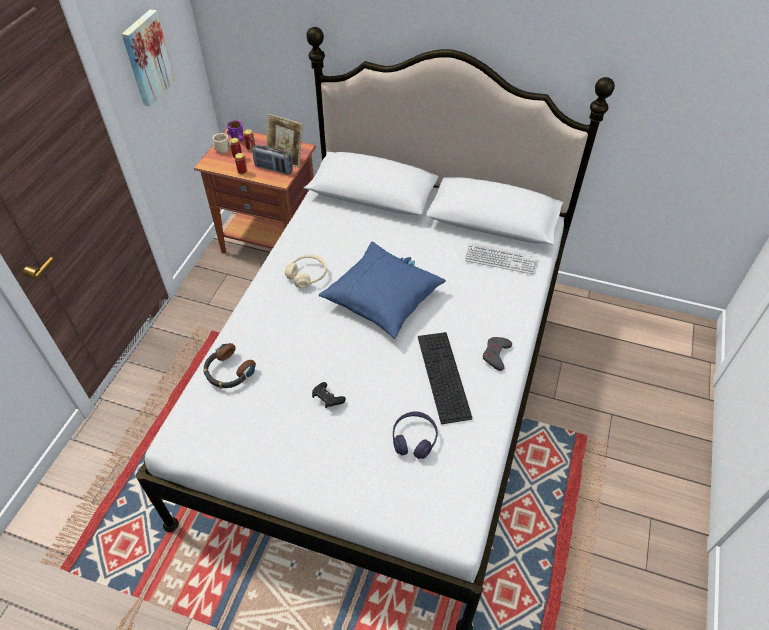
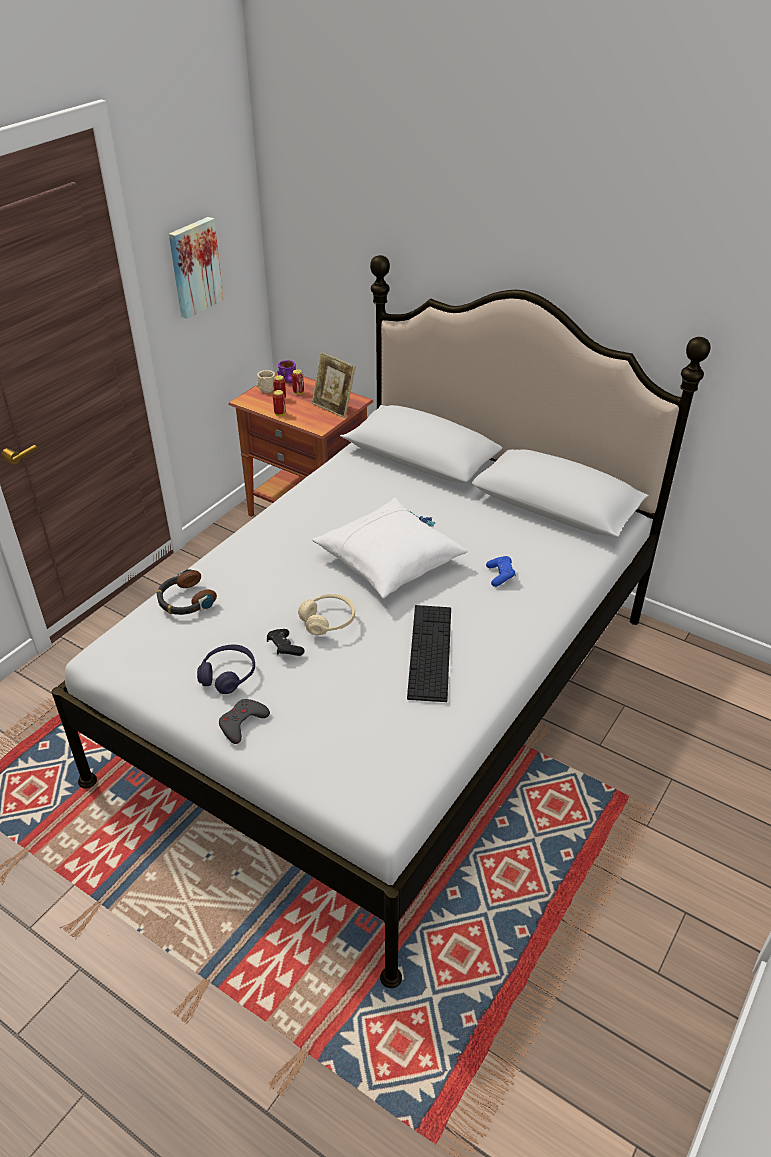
camera: 15 degrees right, 10 degrees down
radio [252,144,293,175] -> none
beige headphones [285,255,327,288] -> beige headphones moved to [298,594,355,635]
blue pillow [319,242,446,339] -> white pillow [312,498,468,599]
purple headphones [393,412,438,459] -> purple headphones moved to [197,644,255,694]
keyboard [464,242,537,274] -> none
grey game controller [483,337,512,371] -> grey game controller moved to [219,699,270,744]
none -> blue game controller [486,556,516,587]

